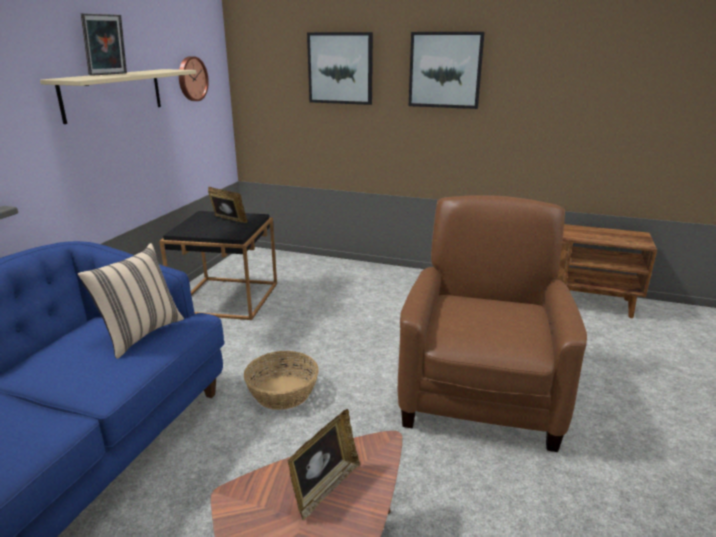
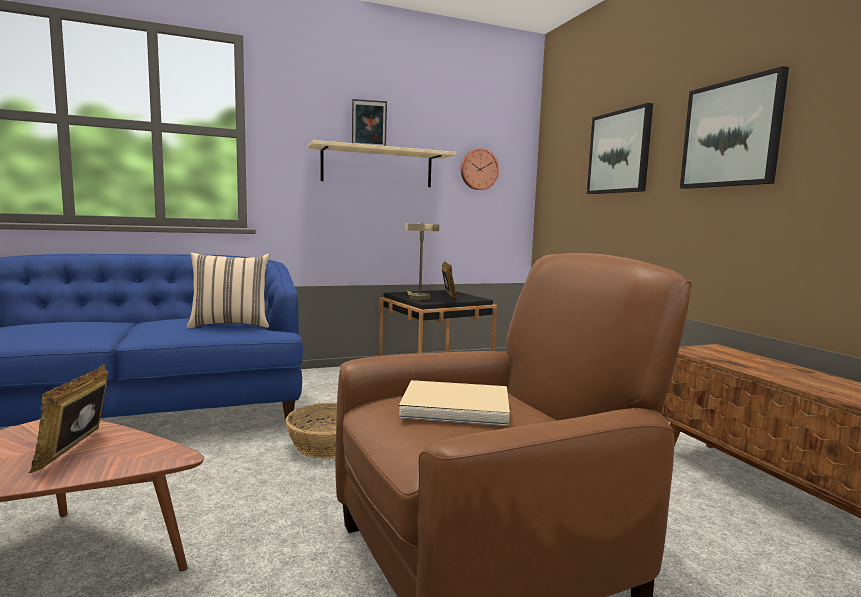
camera: 50 degrees right, 15 degrees down
picture frame [288,409,361,521] -> picture frame turned 90 degrees clockwise [29,364,108,473]
none -> beige book [399,380,510,426]
none -> beige table lamp [405,222,439,300]

